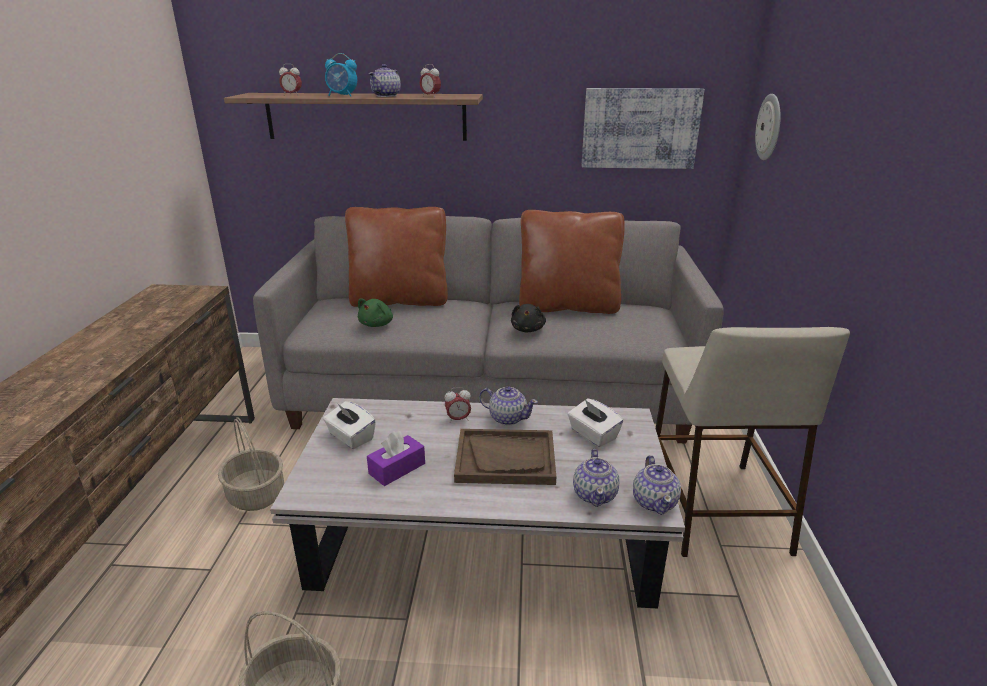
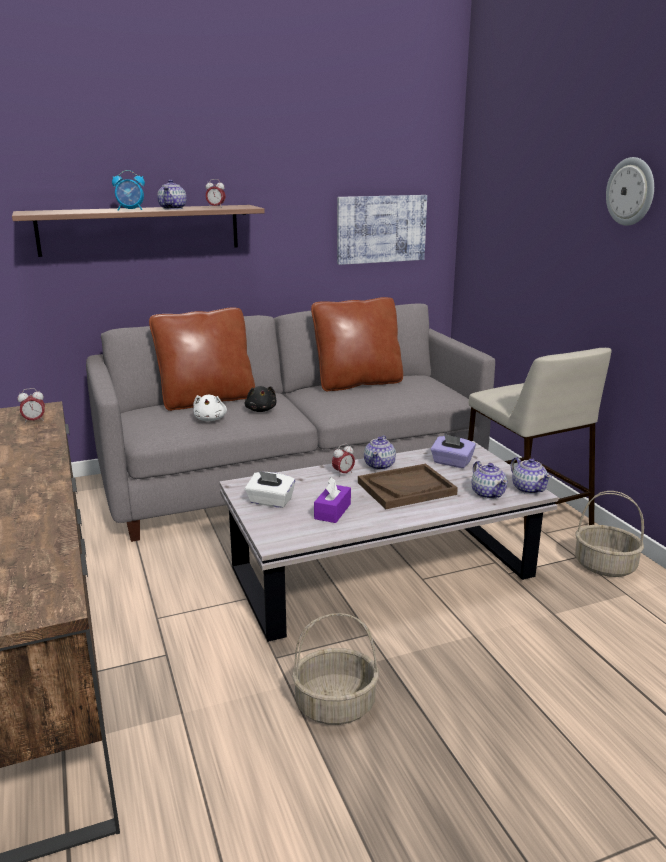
camera: 25 degrees left, 5 degrees down
basket [218,417,284,511] -> basket moved to [575,491,644,577]
alarm clock [279,64,302,96] -> alarm clock moved to [17,388,45,424]
green plush toy [358,298,393,327] -> white plush toy [193,395,227,421]
teapot [479,386,538,425] -> teapot turned 105 degrees clockwise [364,435,396,470]
black plush toy [511,304,546,332] -> black plush toy moved to [245,386,276,412]
white tissue box [567,398,623,447] -> purple tissue box [431,434,476,468]
wall clock [755,94,781,160] -> wall clock moved to [606,157,654,226]

